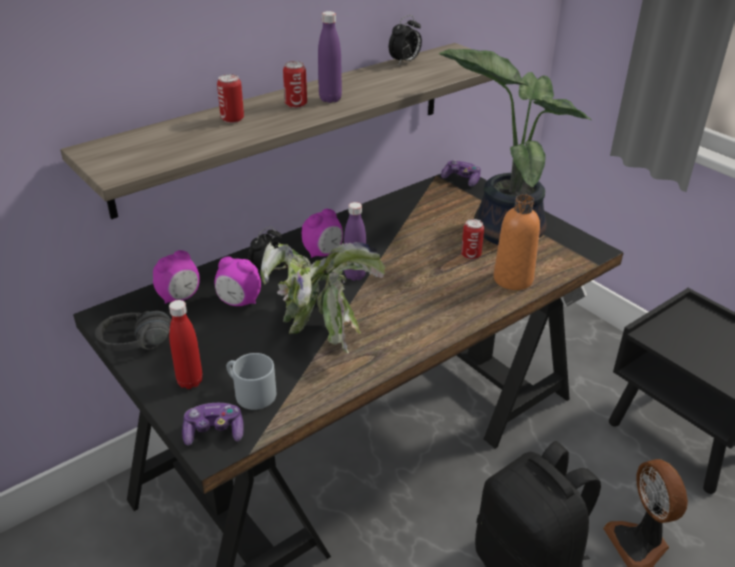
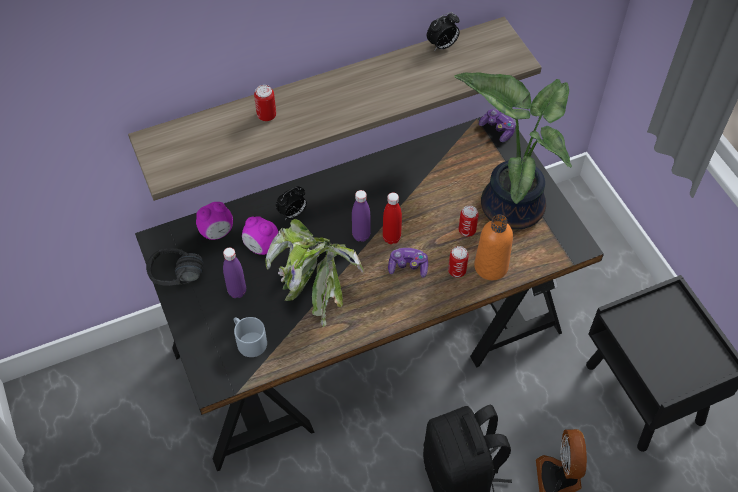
camera: 15 degrees right, 20 degrees up
red bottle [169,300,203,389] -> red bottle moved to [383,192,402,244]
game controller [182,403,243,446] -> game controller moved to [388,248,428,278]
can [283,61,307,108] -> can moved to [448,246,469,278]
alarm clock [302,209,343,258] -> none
purple bottle [318,11,342,103] -> purple bottle moved to [223,248,246,298]

